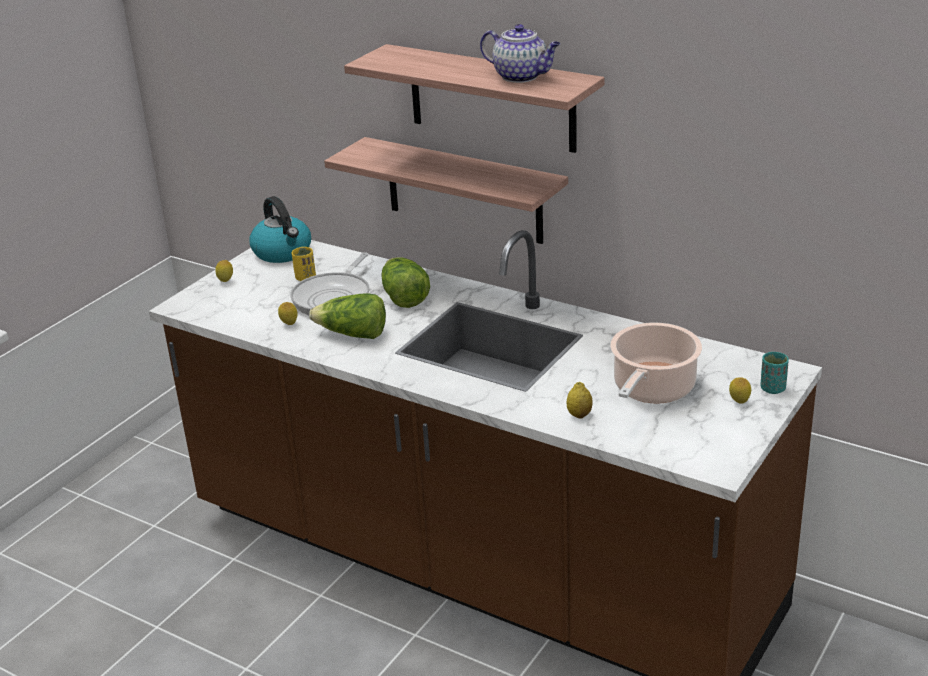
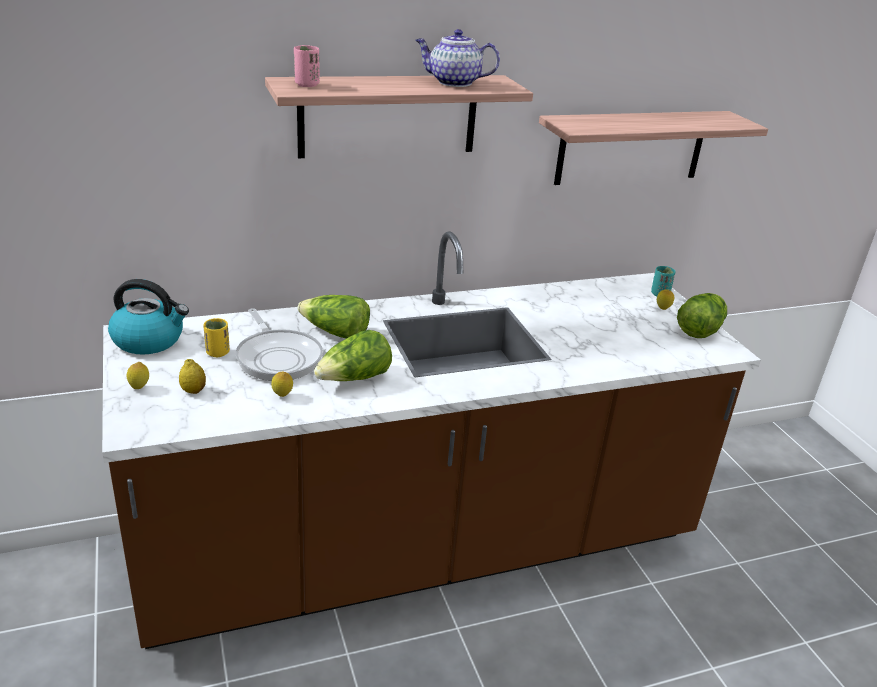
camera: 55 degrees left, 0 degrees up
shelf [324,137,568,244] -> shelf moved to [539,111,768,185]
teapot [480,24,560,83] -> teapot turned 150 degrees counterclockwise [415,29,500,87]
lemon [567,382,593,419] -> lemon moved to [179,359,206,394]
cooking pot [610,322,702,404] -> none
none -> pink cup [294,45,320,87]
none -> lettuce [677,293,727,338]

